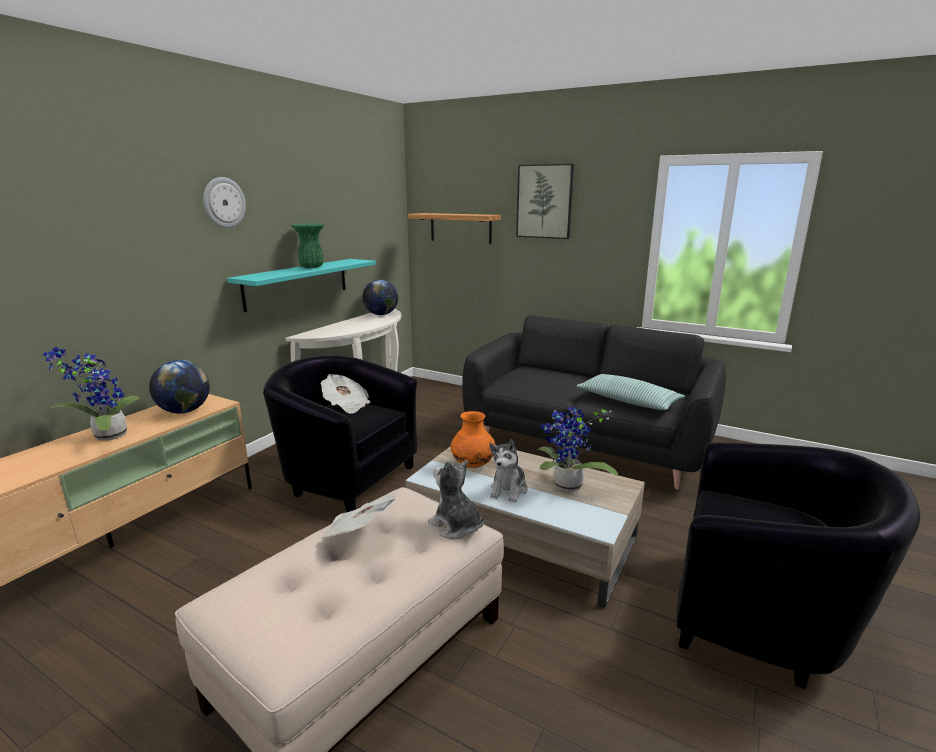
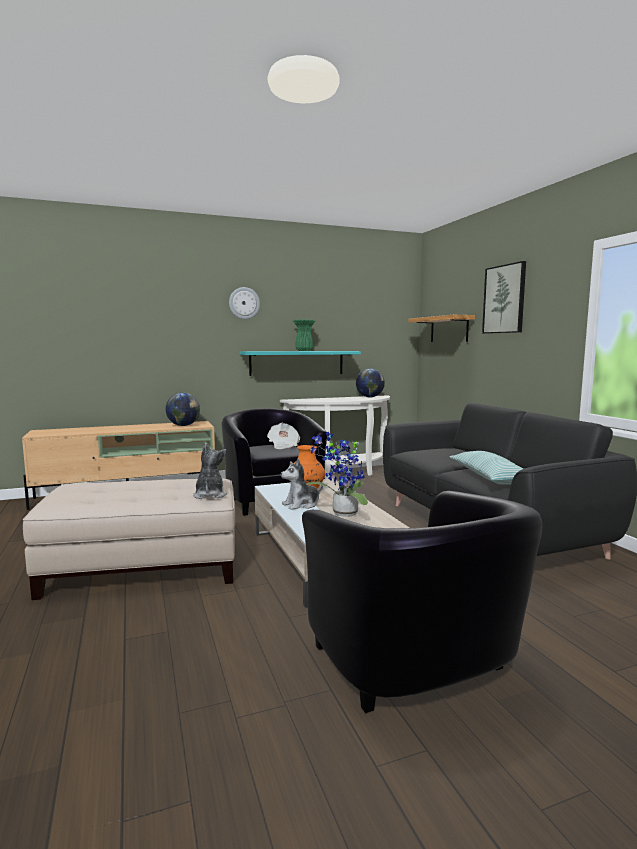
camera: 40 degrees right, 10 degrees down
potted plant [42,347,139,441] -> none
newspaper [320,492,397,539] -> none

